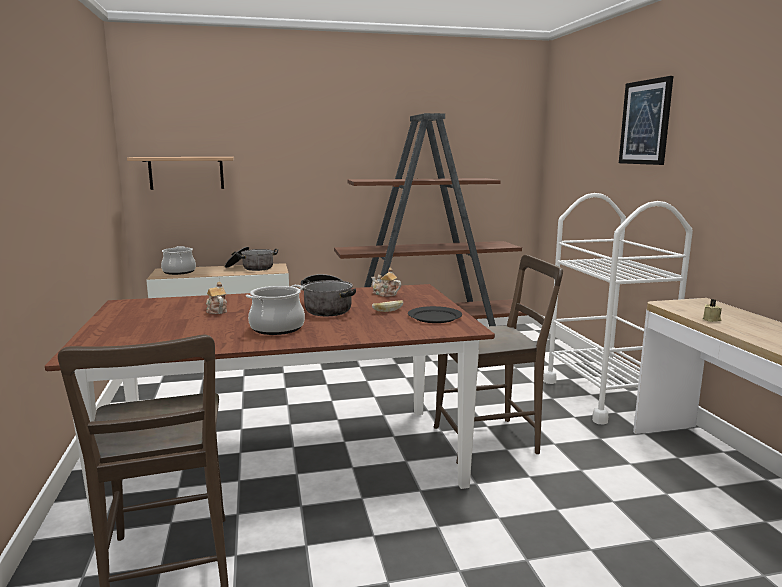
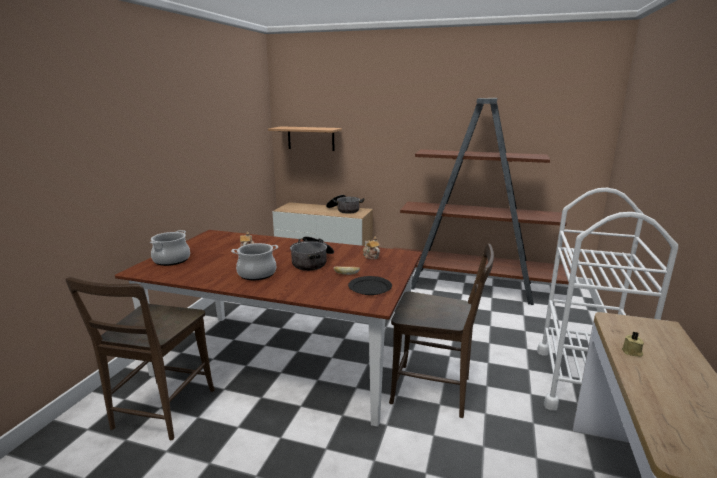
camera: 30 degrees right, 5 degrees up
cooking pot [161,246,196,275] -> cooking pot moved to [150,230,190,266]
picture [619,76,673,165] -> none

